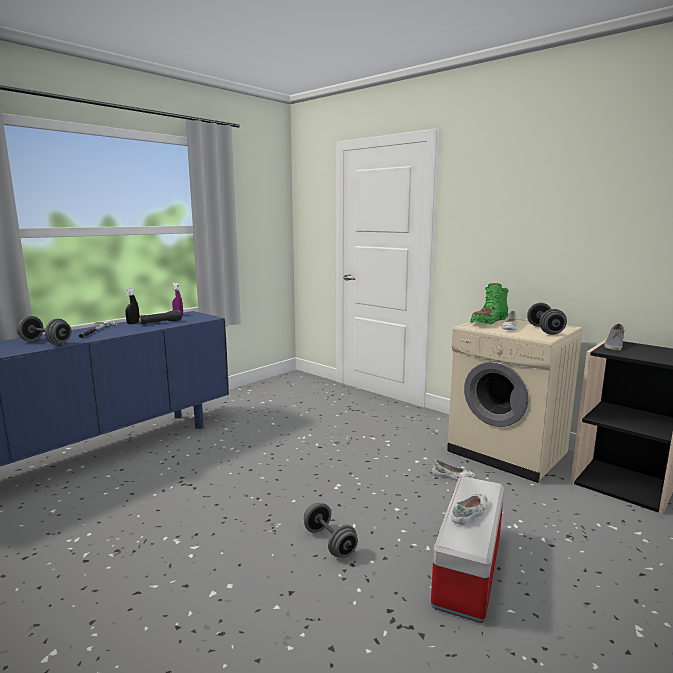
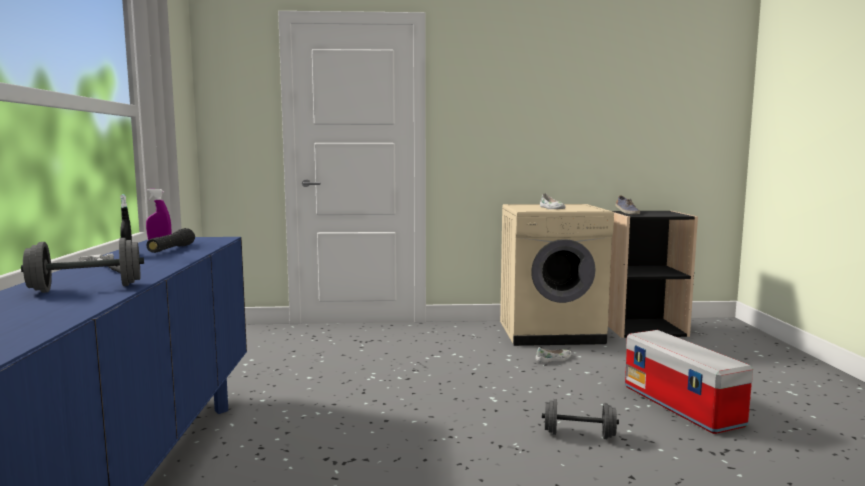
camera: 45 degrees left, 5 degrees down
white shoe [451,493,488,525] -> none
green boot [470,283,509,325] -> none
grey dumbbell [527,303,567,335] -> none

